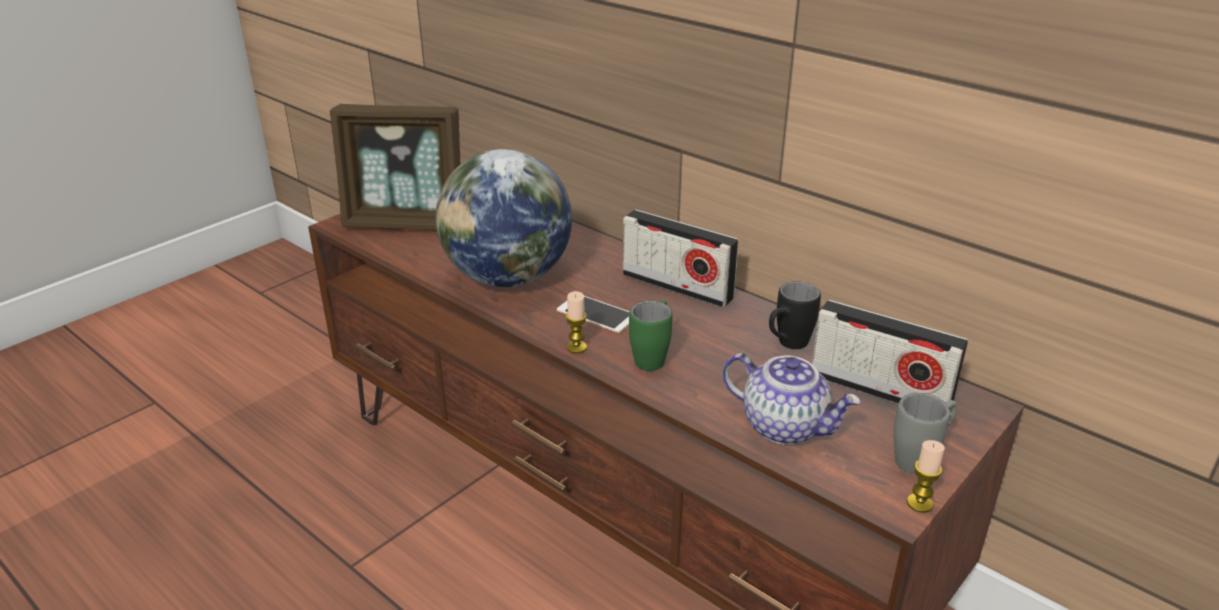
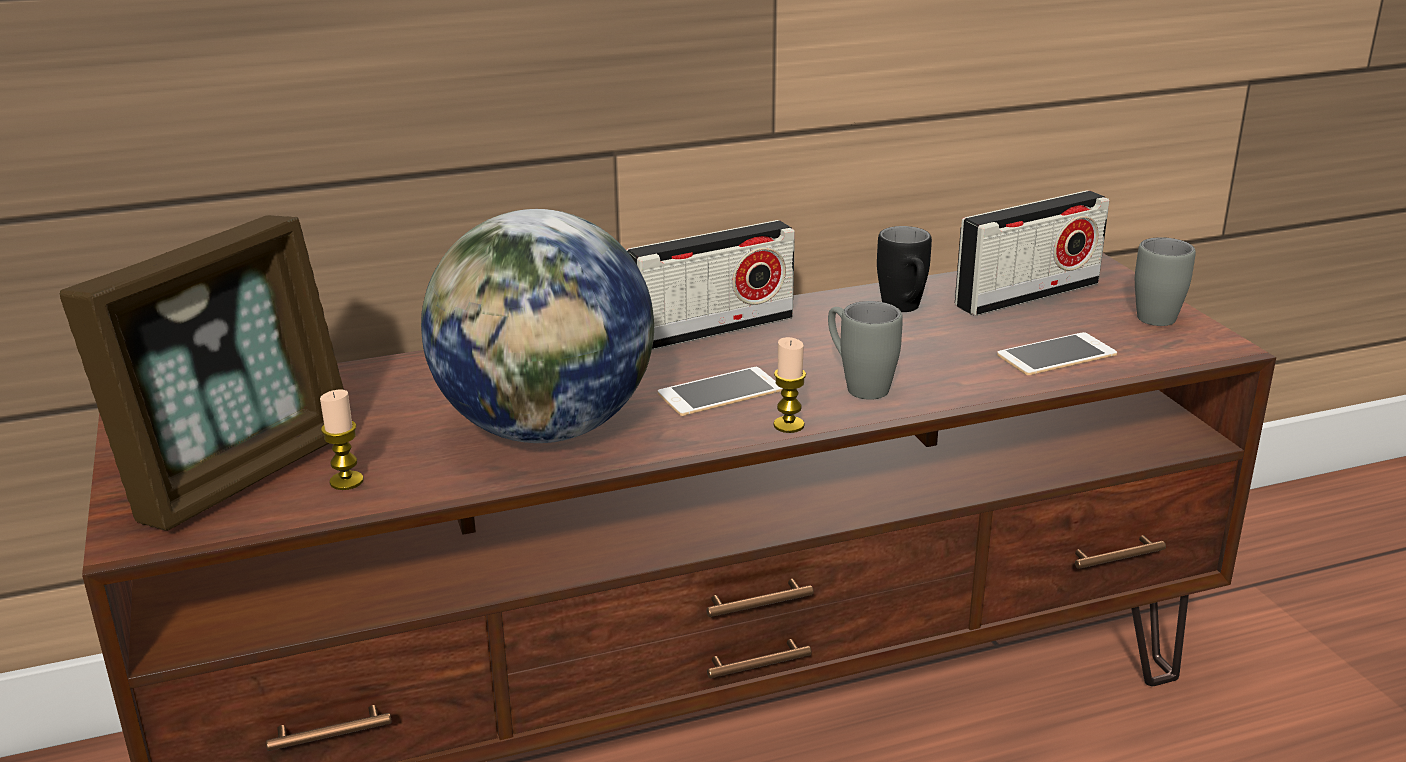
camera: 60 degrees left, 5 degrees down
green mug [629,300,673,371] -> grey mug [828,301,903,400]
teapot [722,353,861,445] -> phone [997,332,1117,375]
candle [907,440,945,513] -> candle moved to [320,390,364,490]

